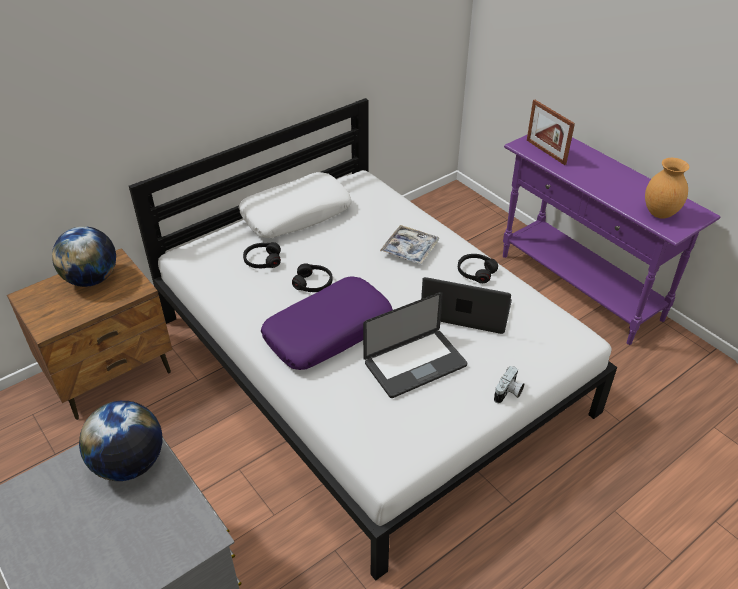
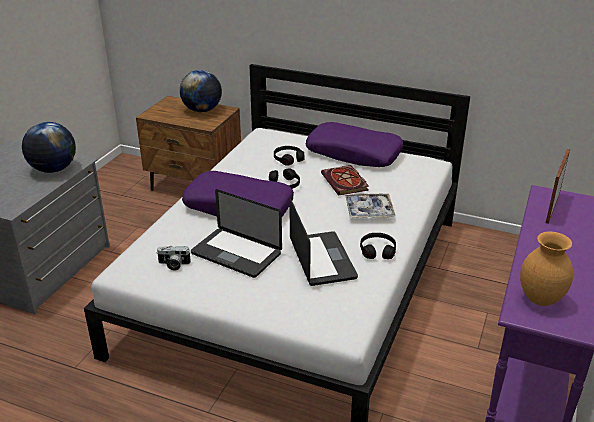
camera: 60 degrees right, 10 degrees down
white pillow [239,172,352,238] -> purple pillow [306,122,403,167]
camera [494,366,524,403] -> camera moved to [156,246,191,271]
none -> book [321,165,369,196]

